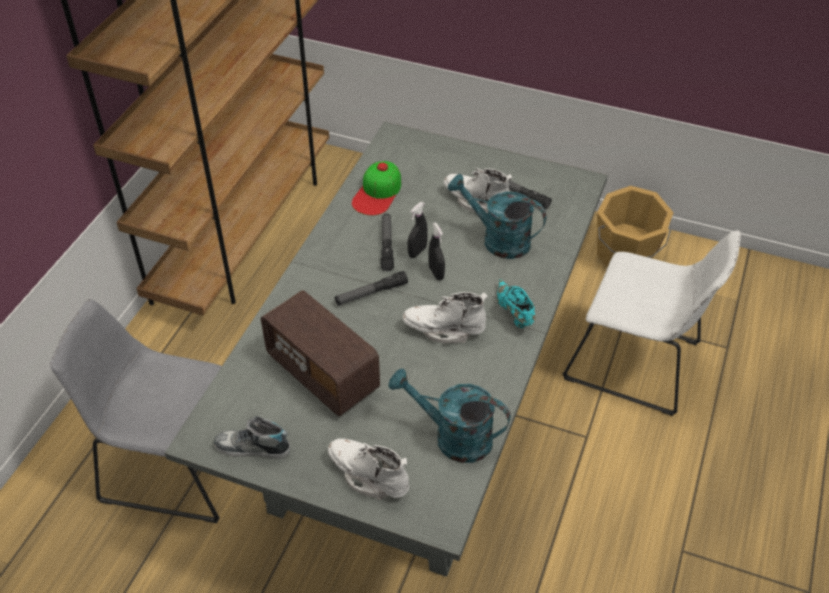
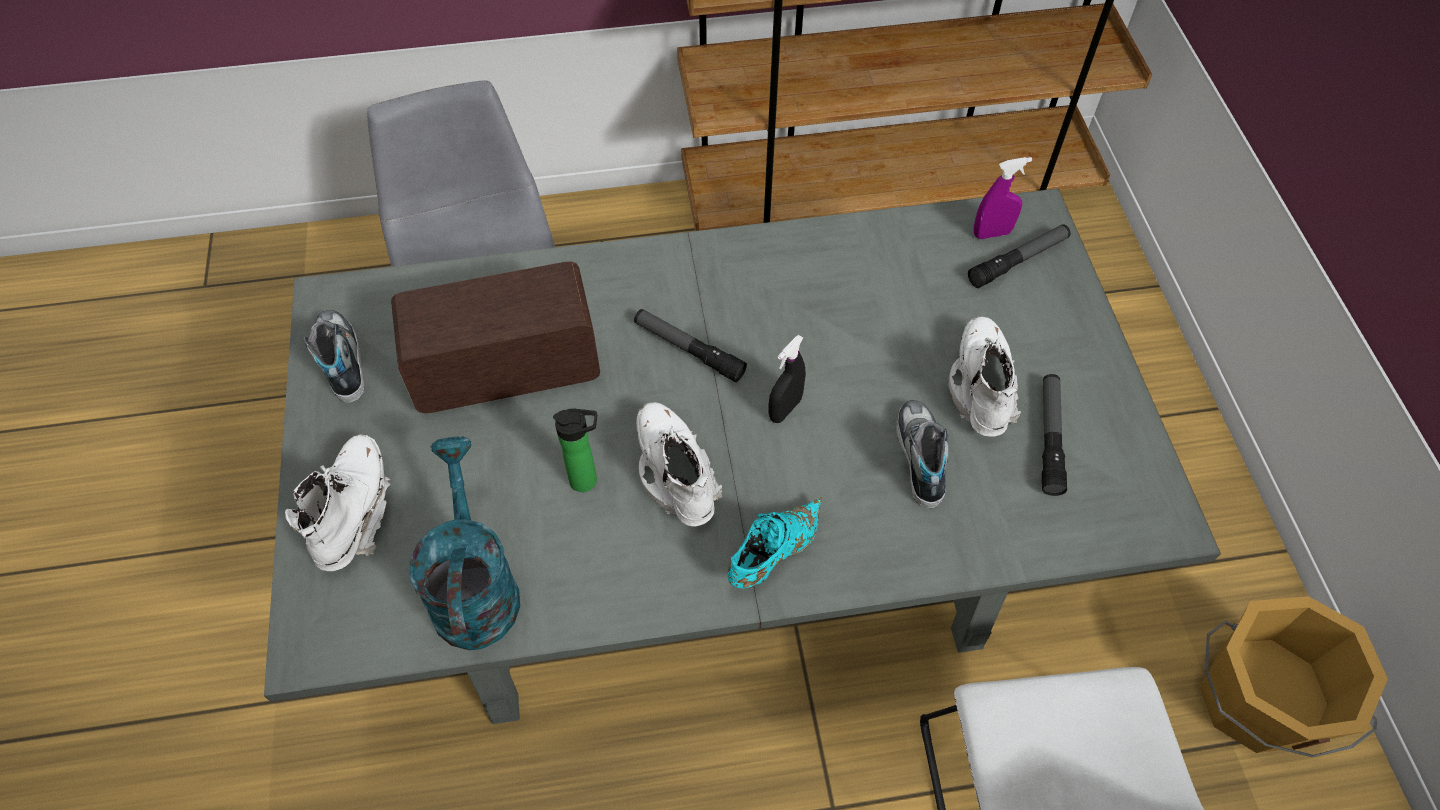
camera: 60 degrees right, 10 degrees up
radio [261,290,380,416] -> radio turned 60 degrees clockwise [391,262,600,413]
cap [352,161,401,215] -> none
flashlight [381,214,394,271] -> flashlight moved to [968,224,1071,288]
black spray bottle [408,202,428,258] -> none
turquoise watering can [448,174,546,259] -> shoe [897,400,949,509]
none -> bottle [553,408,597,492]
none -> purple spray bottle [974,157,1032,239]

